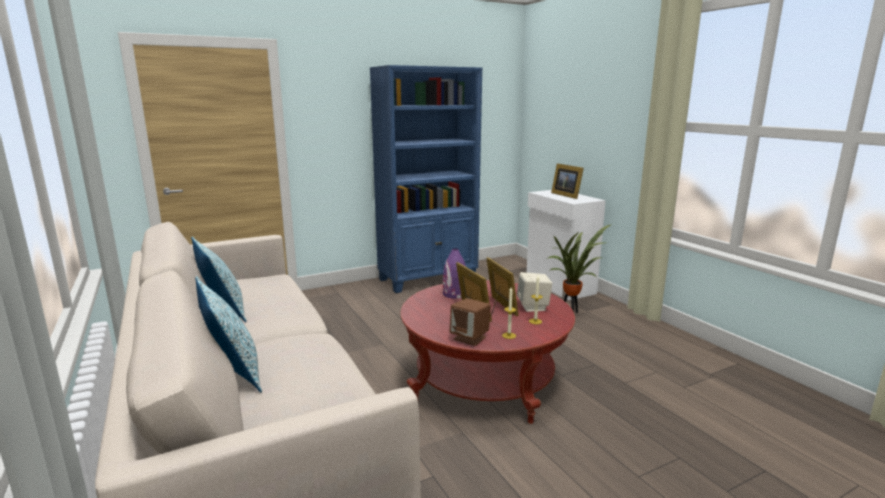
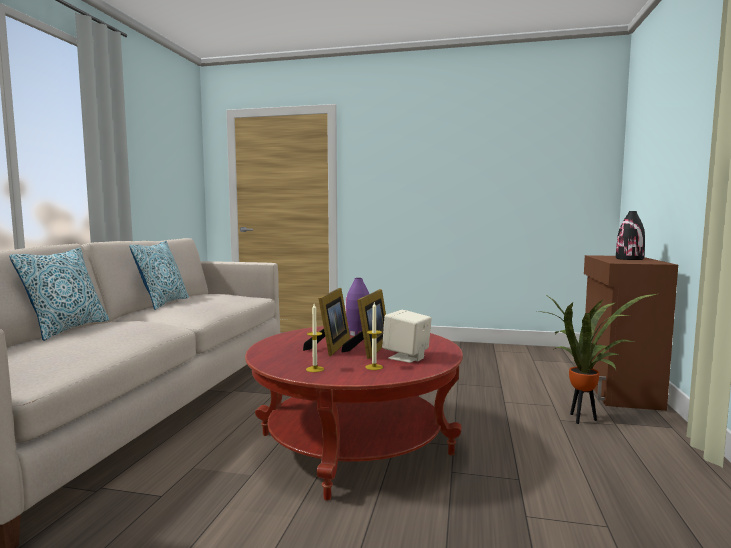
camera: 40 degrees right, 10 degrees down
blue bookcase [370,65,482,293] -> none
brown speaker [450,298,491,346] -> none
white cabinet [527,190,606,300] -> brown cabinet [584,255,678,411]
picture frame [551,163,584,199] -> black vase [616,211,645,260]

